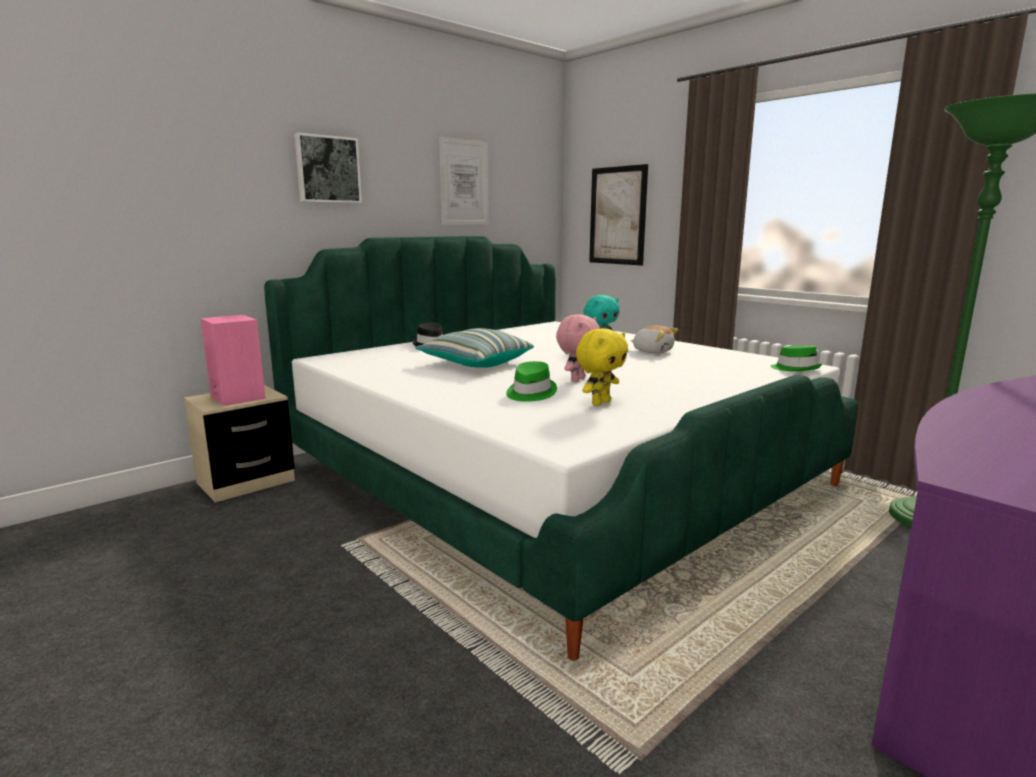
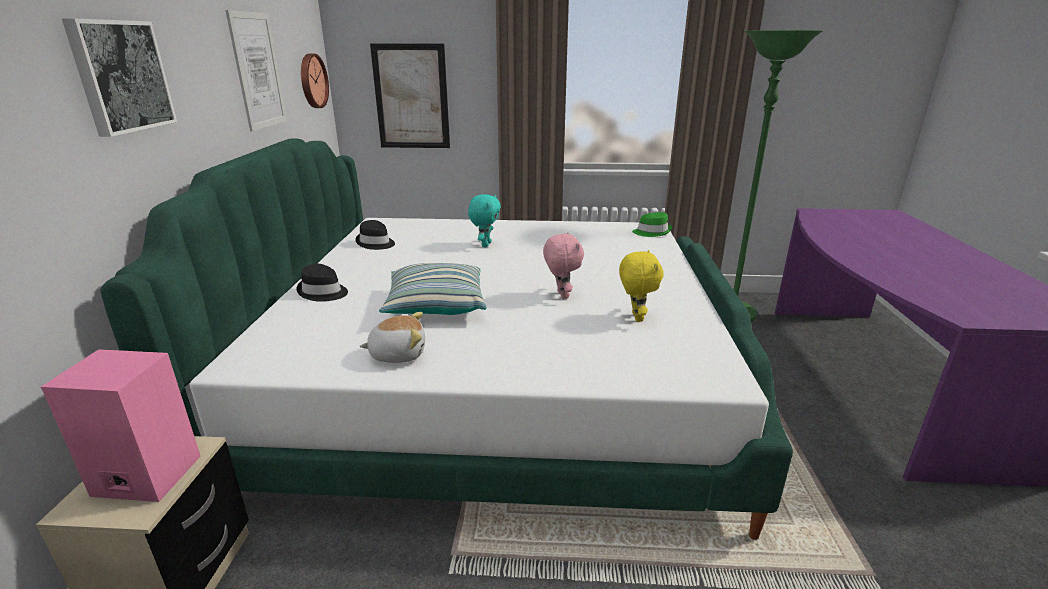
camera: 45 degrees left, 10 degrees up
green hat [506,361,557,402] -> none
plush toy [631,325,678,354] -> plush toy moved to [359,312,425,363]
none -> wall clock [301,54,329,108]
none -> black hat [355,220,395,250]

